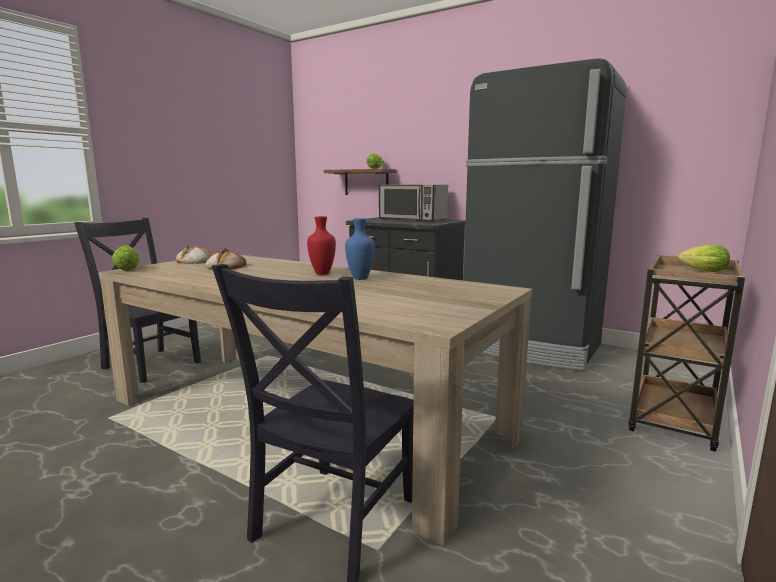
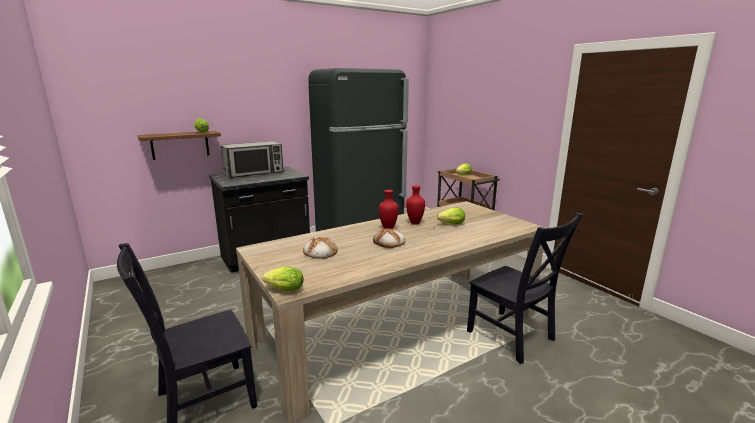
camera: 65 degrees left, 5 degrees up
bread [176,245,213,264] -> bread moved to [373,228,406,248]
blue vase [345,218,375,280] -> red vase [406,185,425,225]
none -> lettuce [437,208,465,224]

